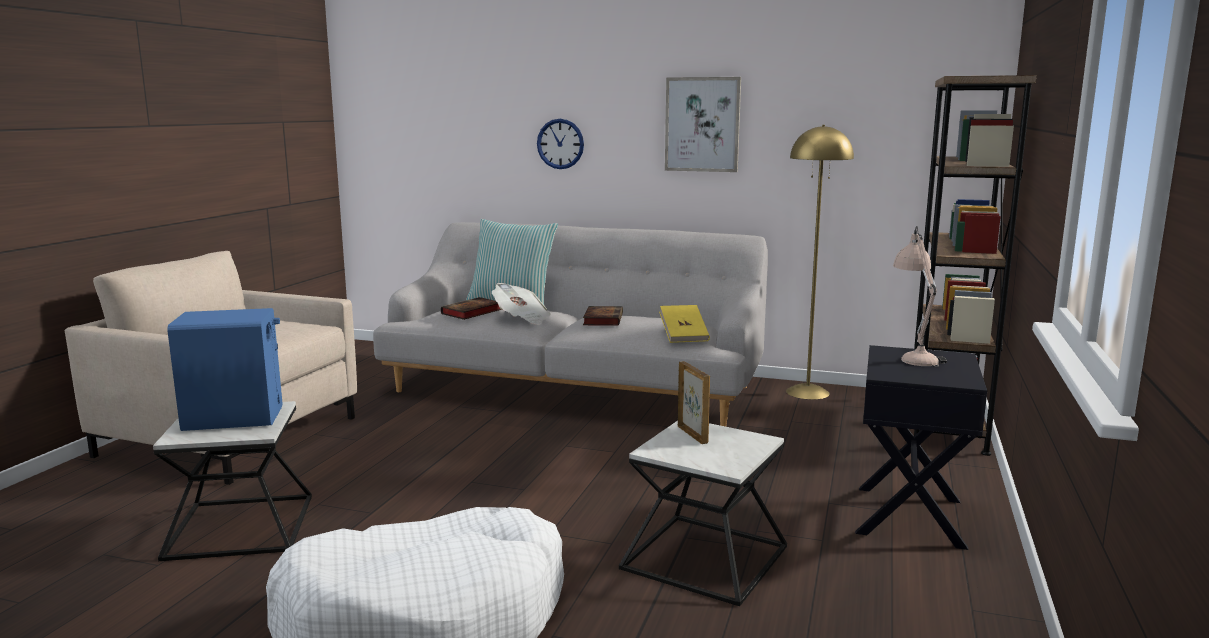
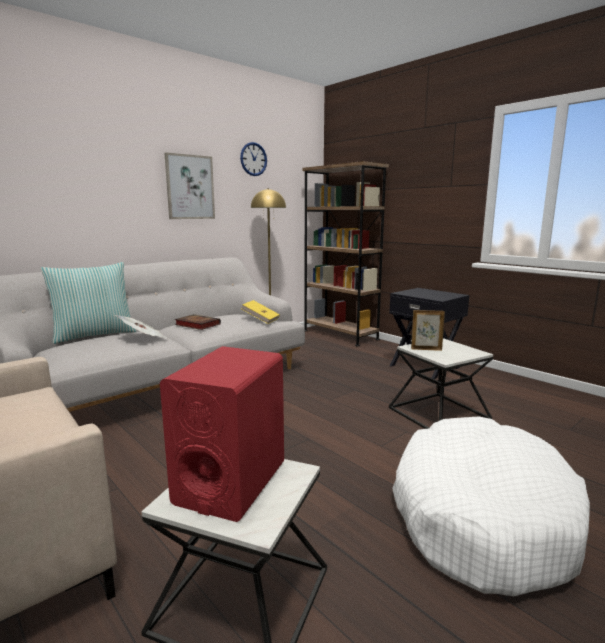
camera: 60 degrees left, 0 degrees up
blue speaker [167,308,282,431] -> red speaker [160,346,284,522]
book [441,297,502,320] -> none
wall clock [537,119,584,169] -> wall clock moved to [240,142,267,176]
beige table lamp [893,226,947,367] -> none

